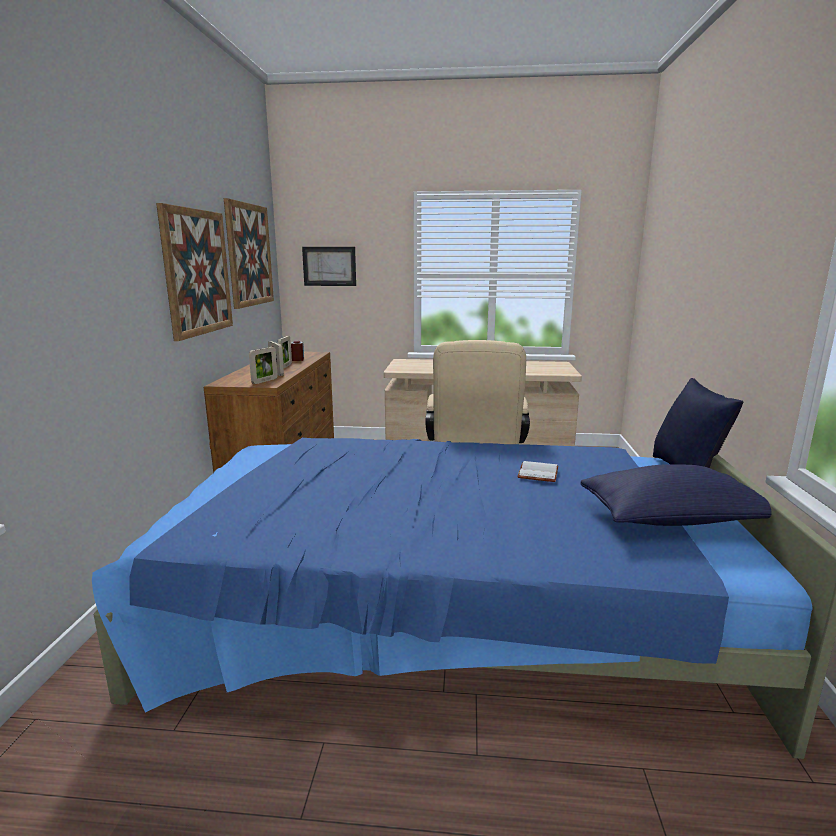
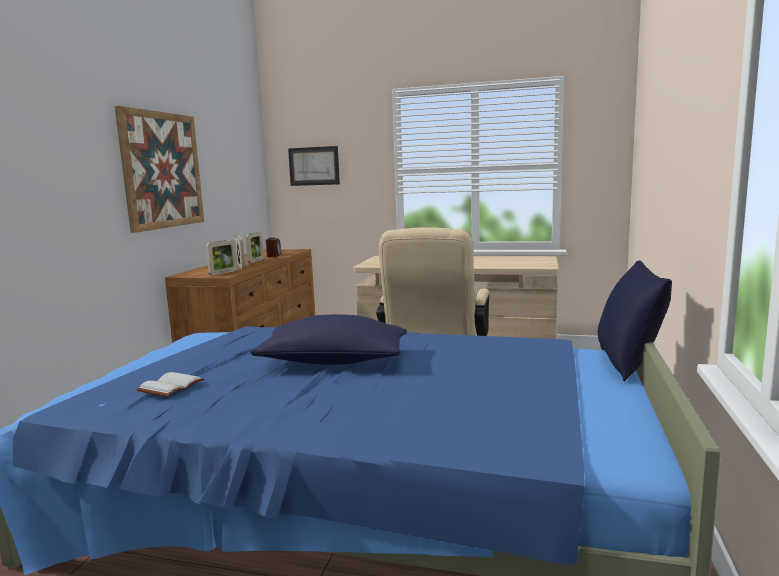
camera: 10 degrees right, 5 degrees down
picture [224,198,274,309] -> none
white book [517,461,558,482] -> white book moved to [136,372,204,397]
blue pillow [580,464,772,526] -> blue pillow moved to [250,314,407,365]

